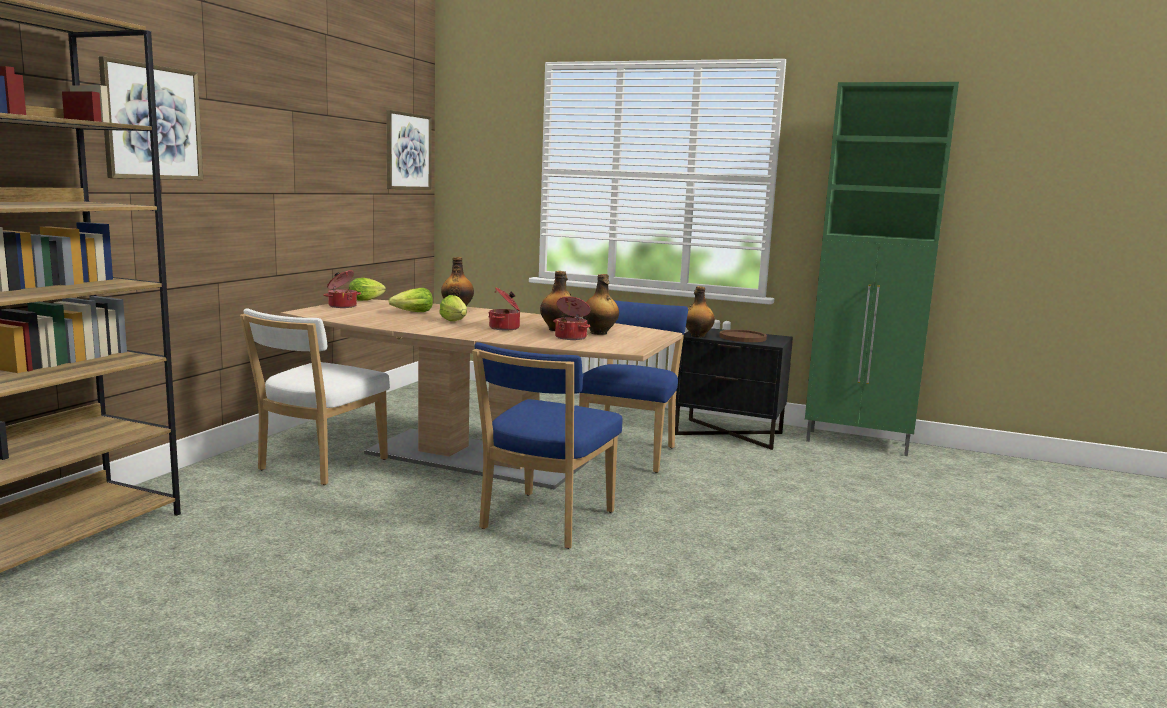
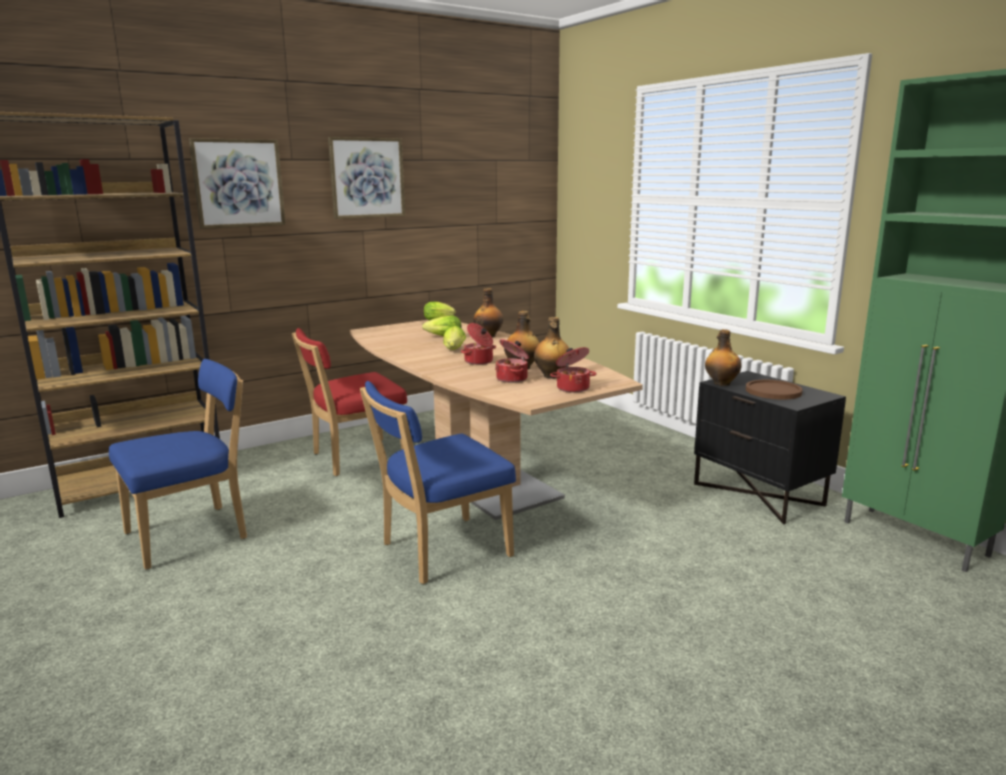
camera: 35 degrees right, 5 degrees up
white chair [240,308,390,485] -> red chair [292,328,407,476]
cooking pot [323,270,361,308] -> cooking pot moved to [550,347,596,393]
picture [386,110,432,190] -> picture moved to [328,137,405,219]
blue chair [579,300,688,473] -> blue chair moved to [109,359,247,570]

